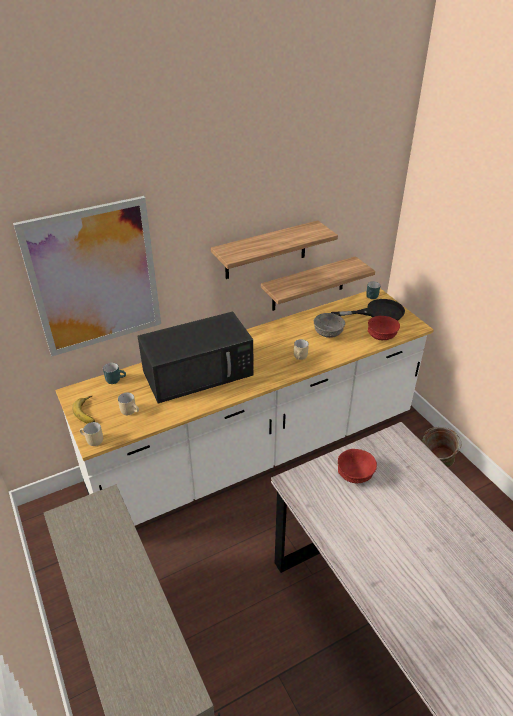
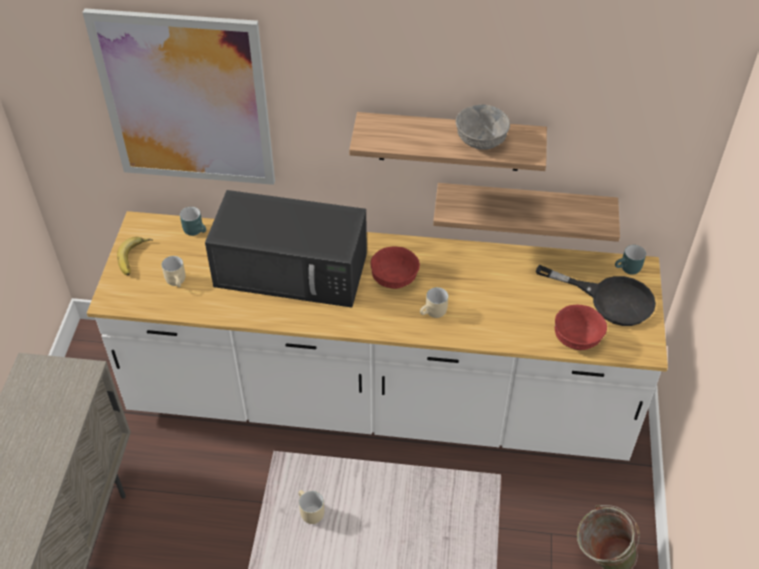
camera: 35 degrees right, 10 degrees up
beige mug [80,422,103,446] -> beige mug moved to [298,490,324,524]
grey bowl [314,313,345,338] -> grey bowl moved to [456,104,510,150]
red bowl [338,449,377,483] -> red bowl moved to [370,247,420,289]

